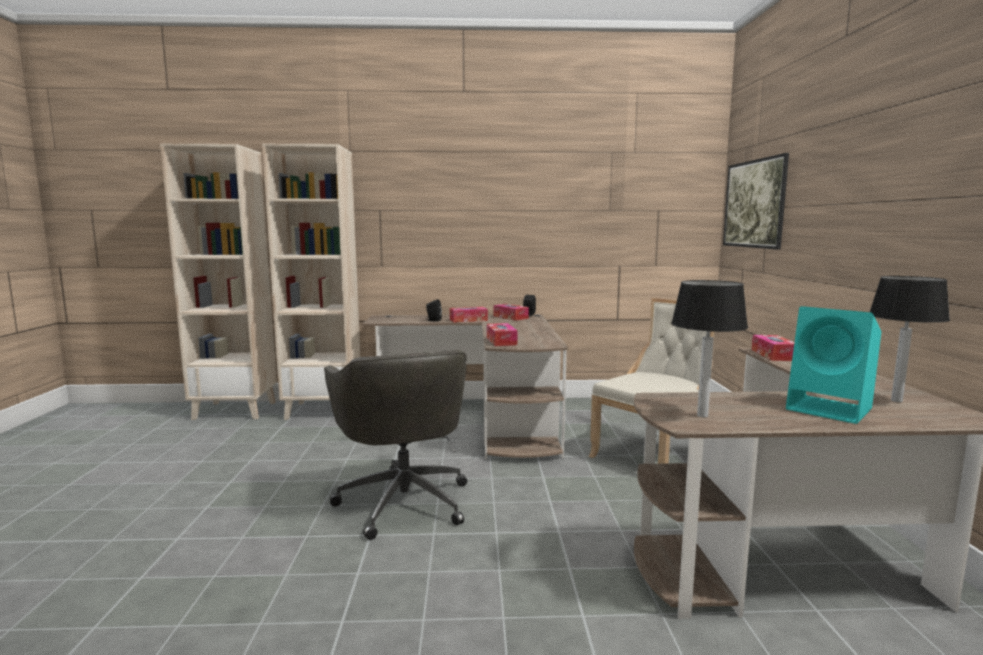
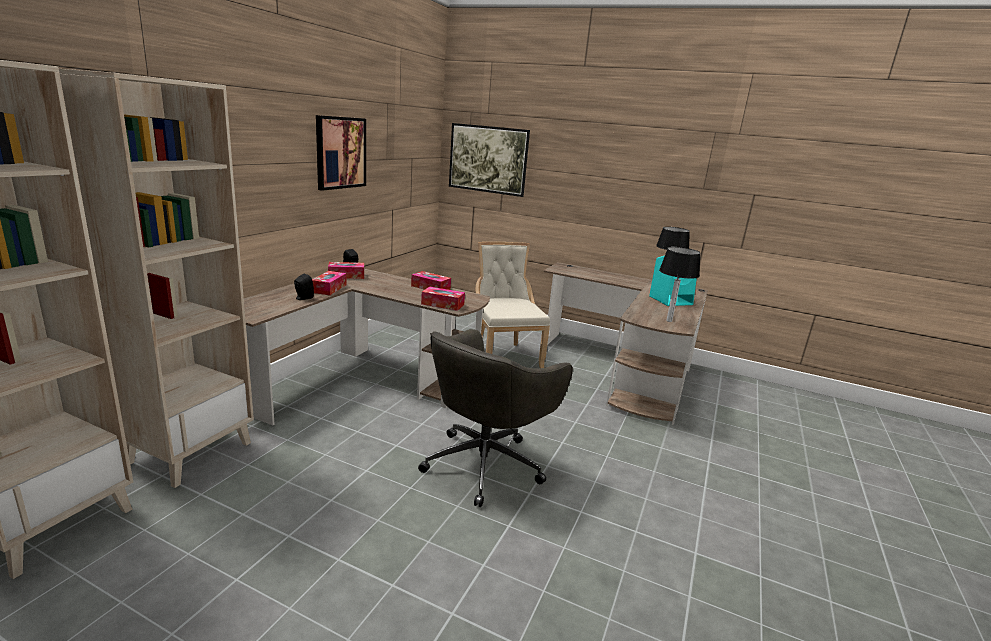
camera: 65 degrees left, 10 degrees up
grey office chair [324,350,467,540] -> grey office chair turned 120 degrees clockwise [418,329,573,507]
tissue box [752,335,794,361] -> tissue box moved to [411,271,451,290]
none -> picture [316,115,366,191]

